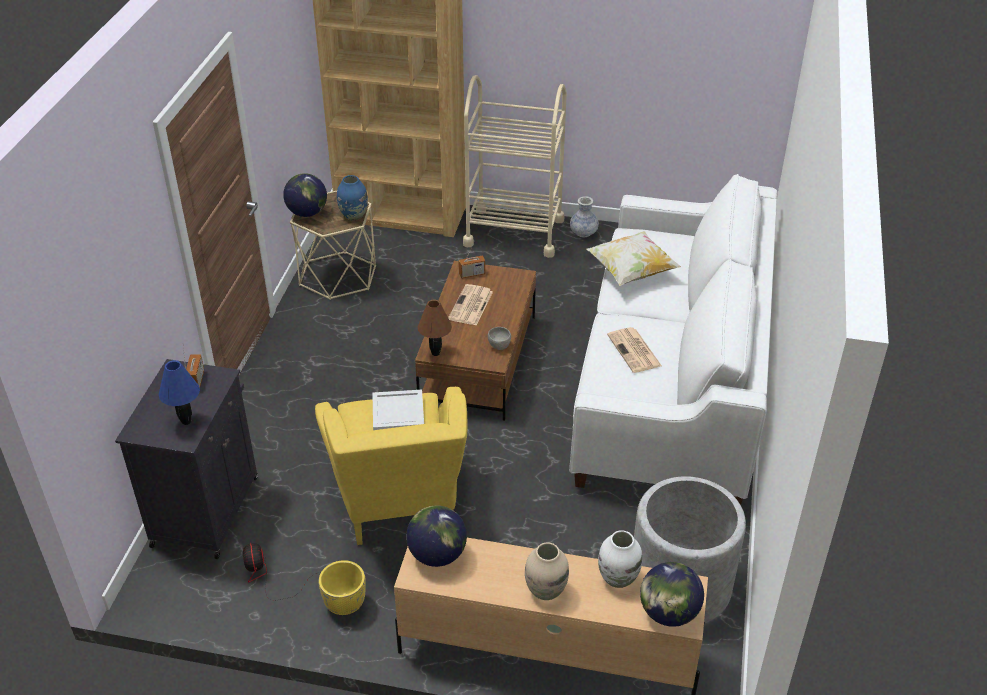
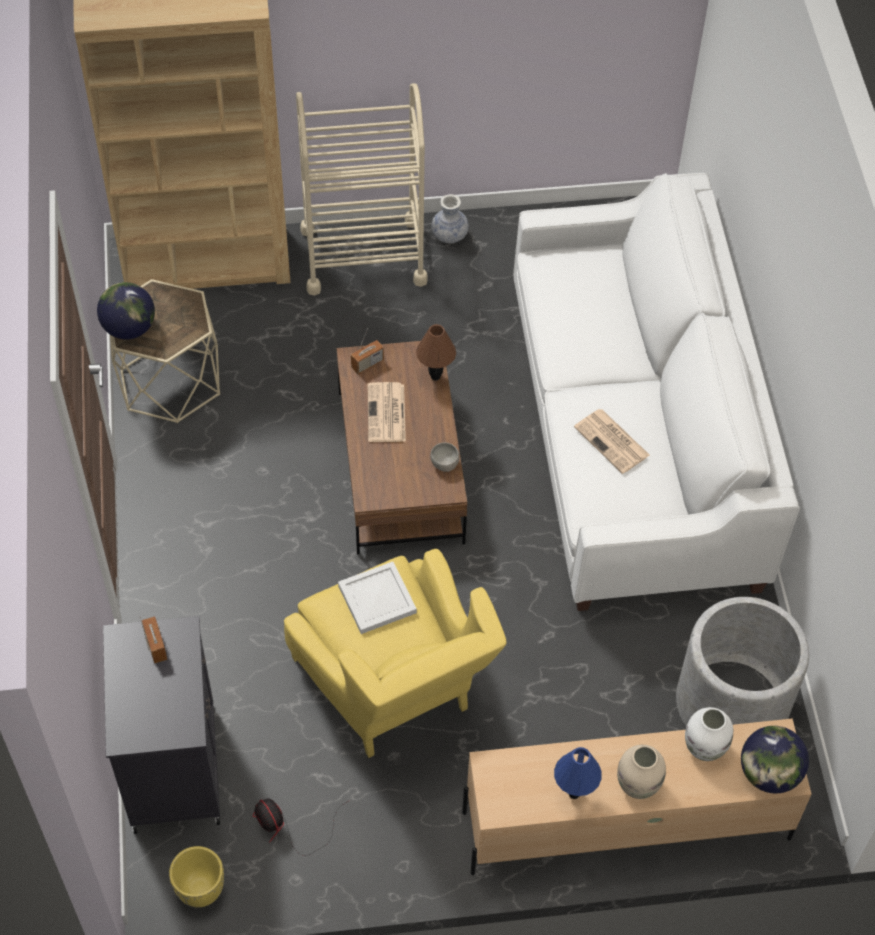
camera: 20 degrees left, 15 degrees up
blue table lamp [159,360,200,425] -> blue table lamp moved to [554,747,602,799]
yellow planter [318,560,366,615] -> yellow planter moved to [169,846,224,907]
blue vase [337,175,368,220] -> none
globe [406,505,467,567] -> none
brown table lamp [418,300,452,356] -> brown table lamp moved to [416,324,456,381]
pillow [586,231,681,286] -> none

